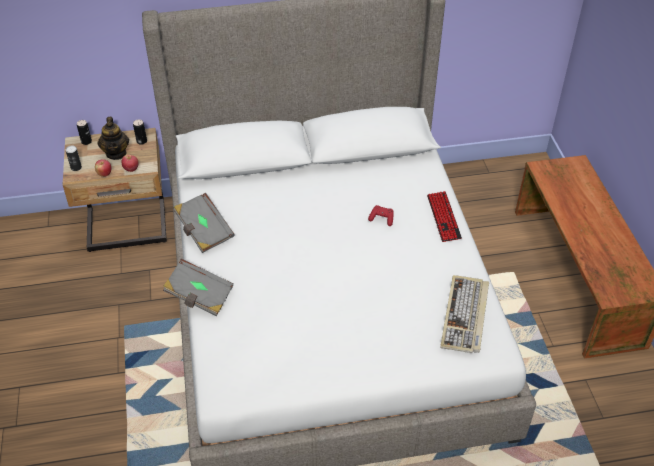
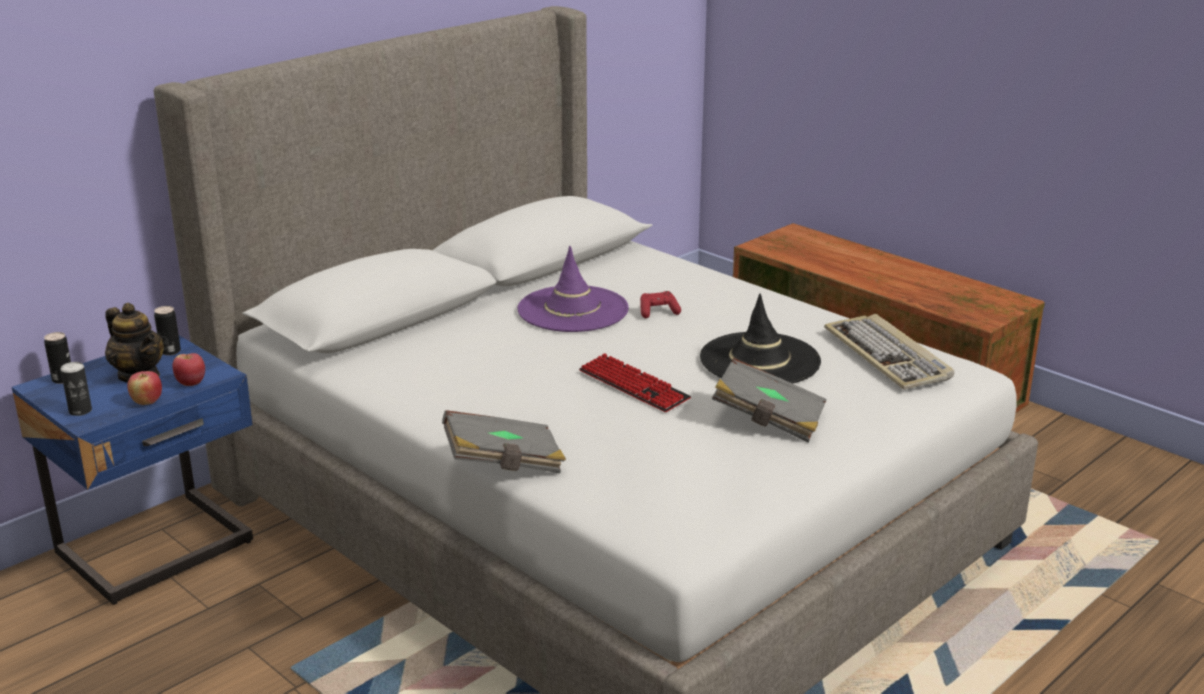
camera: 35 degrees left, 20 degrees down
beige nightstand [63,128,167,252] -> blue nightstand [12,335,253,605]
grey book [174,193,235,253] -> grey book moved to [712,358,827,442]
keyboard [427,191,462,242] -> keyboard moved to [579,353,691,412]
none -> purple hat [517,246,629,332]
none -> black hat [700,294,821,384]

